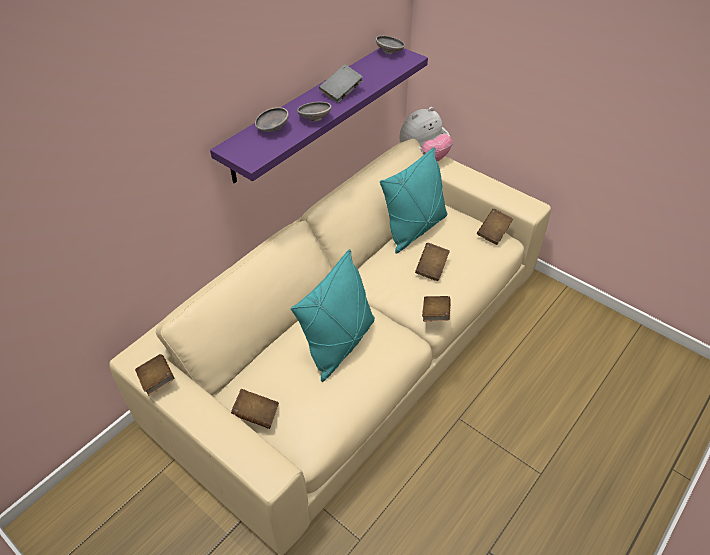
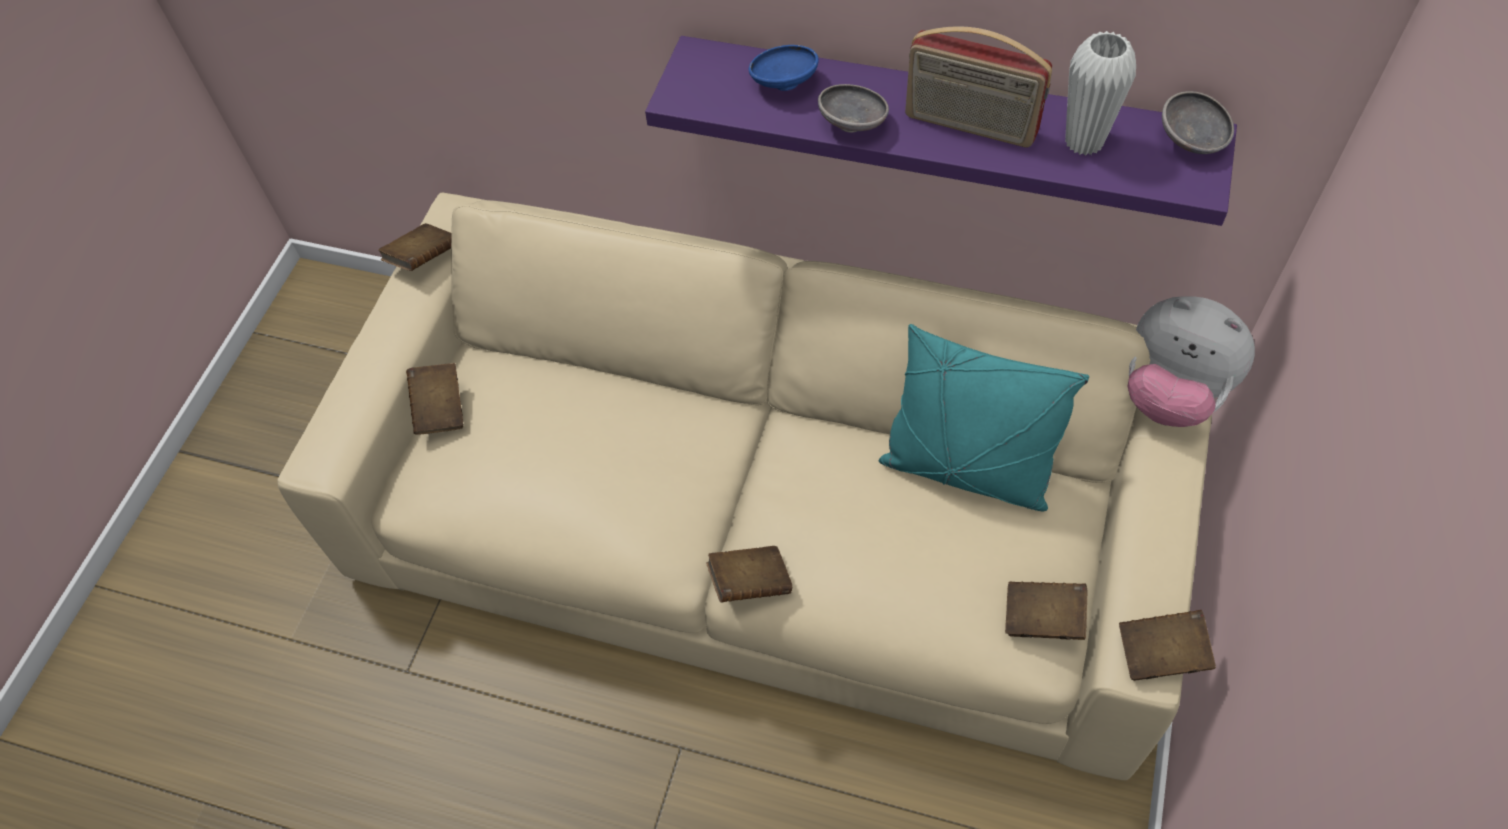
camera: 70 degrees right, 10 degrees up
grey bowl [255,107,289,132] -> blue bowl [749,45,819,91]
turquoise pillow [291,249,375,382] -> none
grey book [319,64,363,103] -> radio [905,26,1052,148]
brown book [415,243,450,281] -> brown book moved to [1119,610,1216,681]
none -> white vase [1065,31,1136,156]

